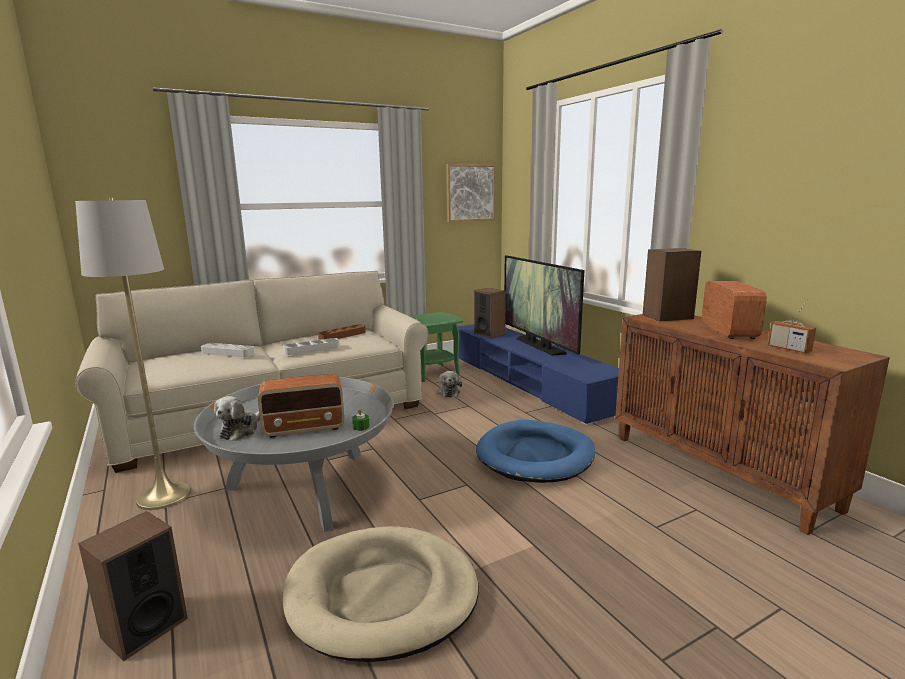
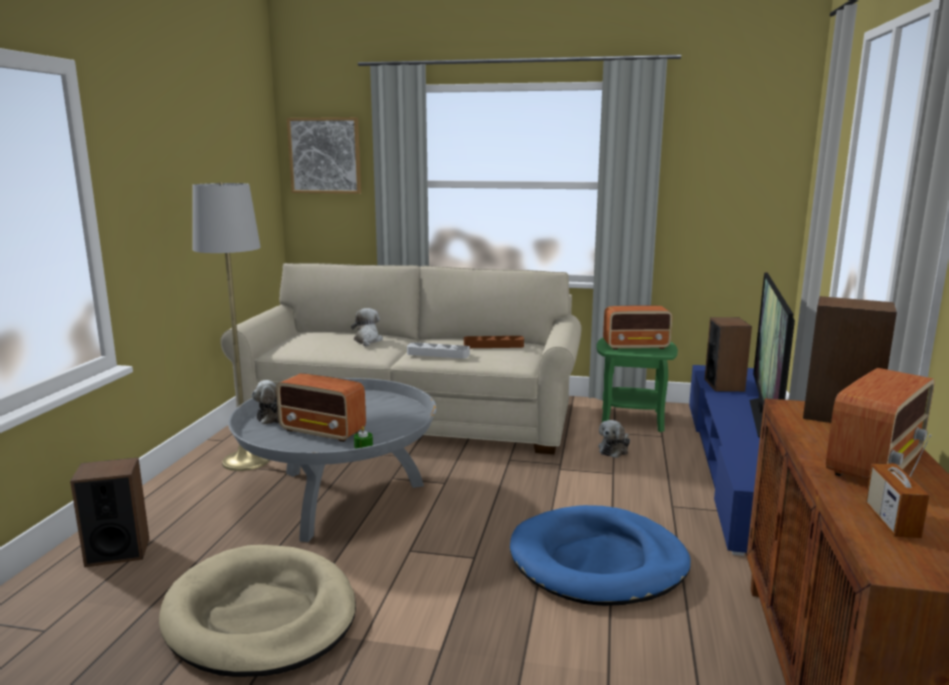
camera: 40 degrees right, 0 degrees up
grey tray [201,343,255,357] -> plush toy [351,308,383,346]
picture [446,164,496,222] -> picture moved to [287,117,361,194]
none -> radio [603,305,672,350]

